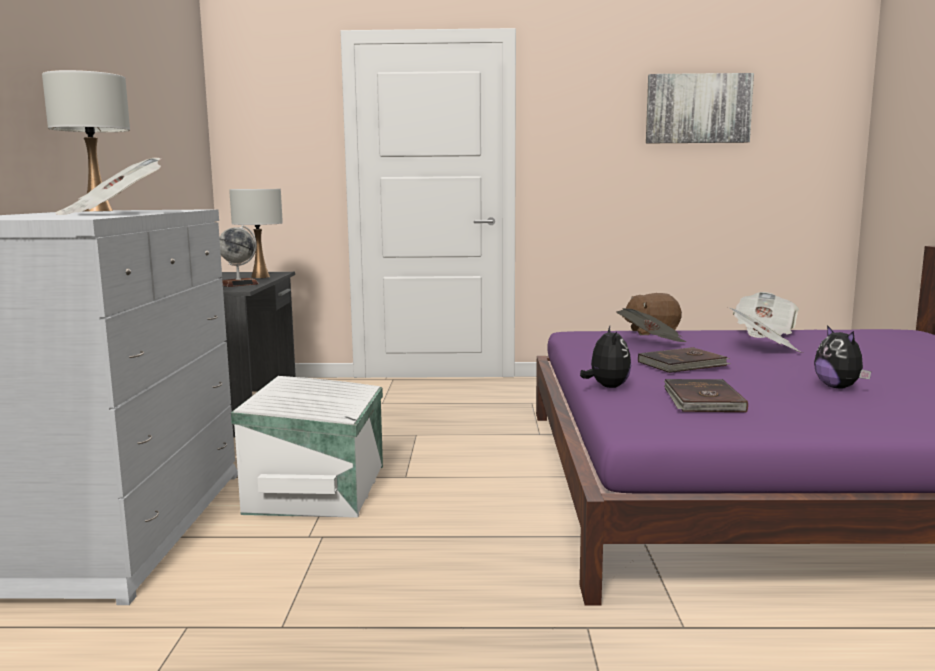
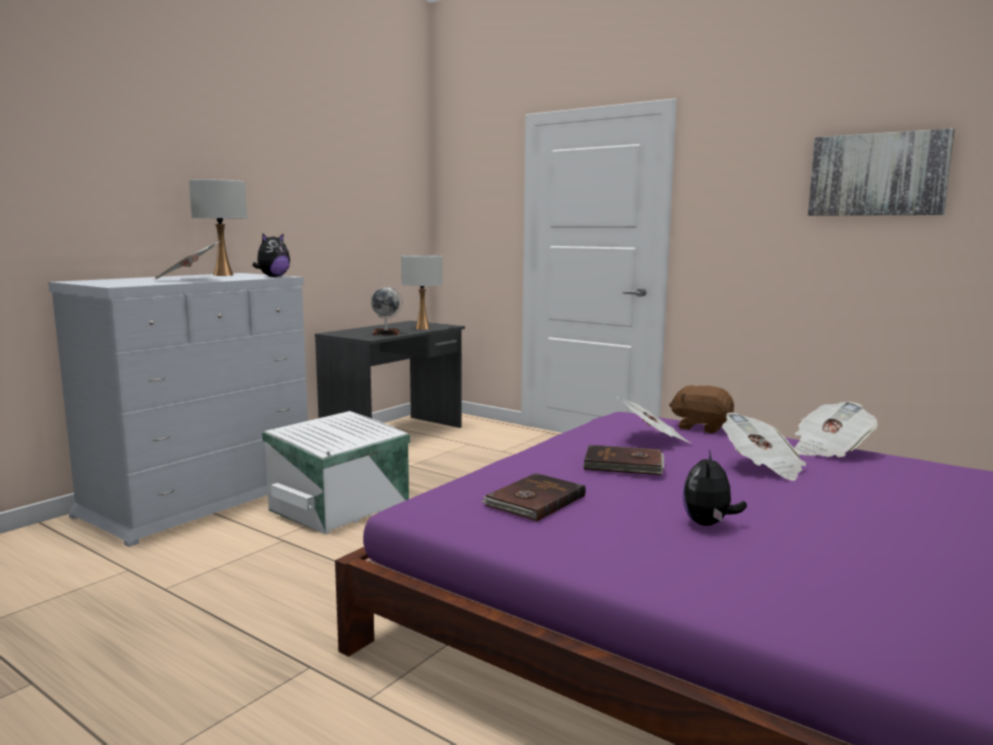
camera: 35 degrees right, 0 degrees up
plush toy [580,326,631,388] -> plush toy moved to [252,233,290,277]

